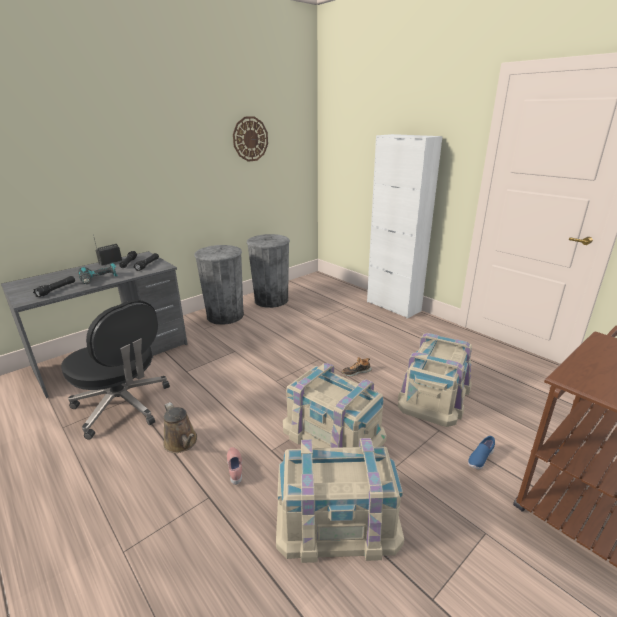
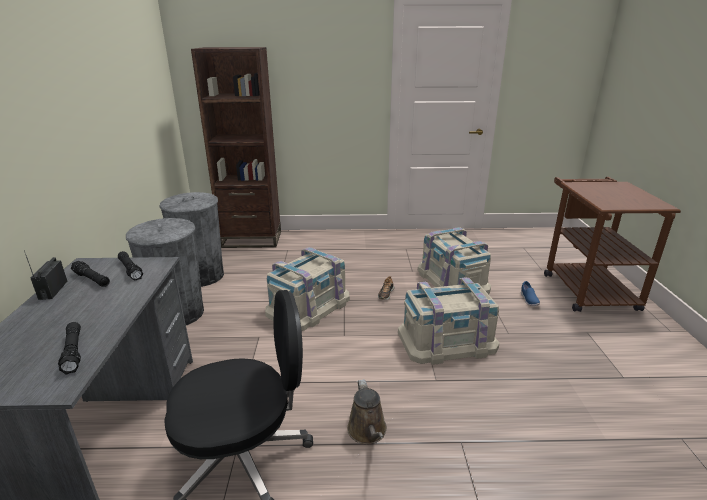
camera: 50 degrees left, 0 degrees up
power drill [78,263,118,284] -> none
brown watering can [163,402,197,453] -> brown watering can turned 75 degrees clockwise [347,379,387,444]
pink shoe [227,447,242,485] -> none
wall clock [233,116,268,162] -> none
beige storage box [276,438,404,563] -> beige storage box moved to [265,247,350,331]
white cabinet [367,134,443,319] -> none
none -> brown bookcase [191,47,281,248]

